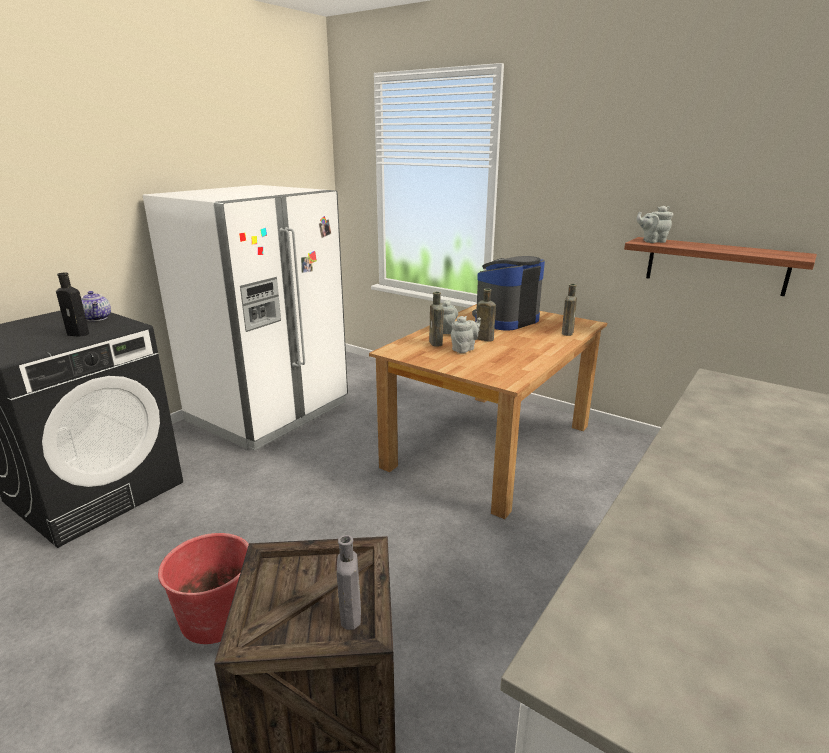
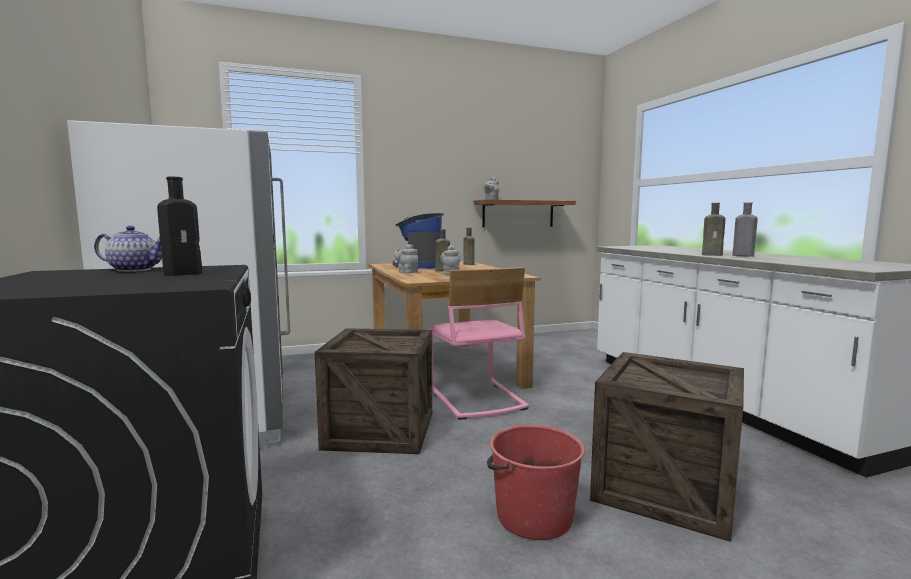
camera: 55 degrees left, 15 degrees down
grey bottle [337,535,361,630] -> grey bottle moved to [732,202,758,257]
brown bottle [429,292,444,347] -> brown bottle moved to [702,203,725,256]
none -> crate [315,328,432,454]
none -> pink chair [429,267,529,420]

